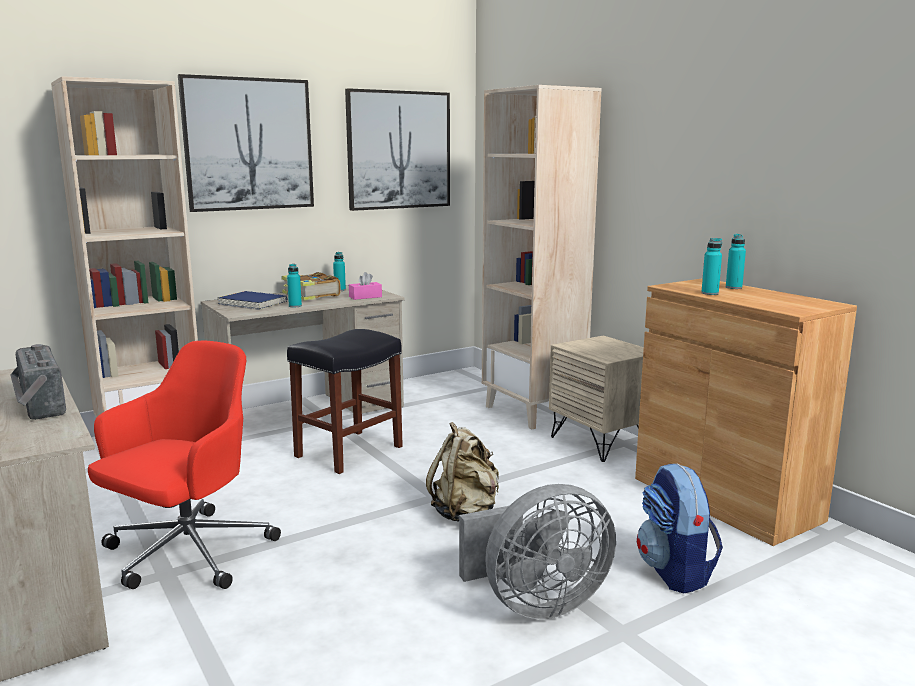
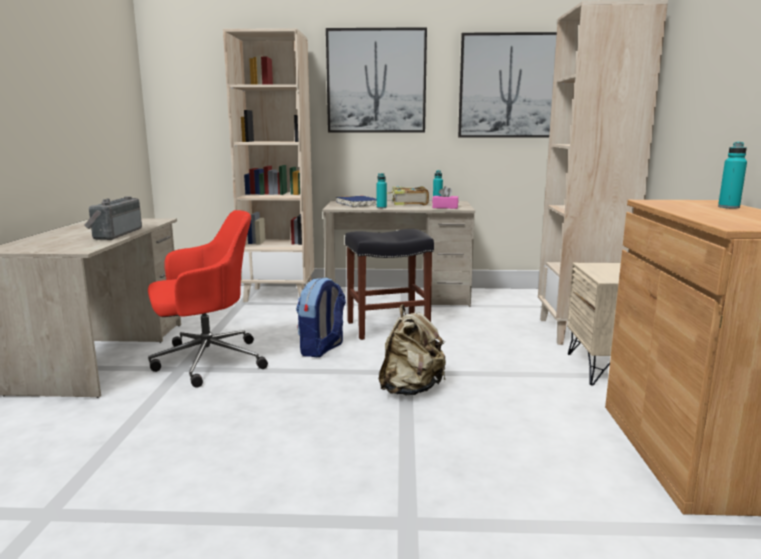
camera: 35 degrees right, 0 degrees up
grey fan [459,484,616,619] -> none
backpack [637,463,723,594] -> backpack moved to [296,277,346,357]
turquoise bottle [701,238,722,295] -> none

